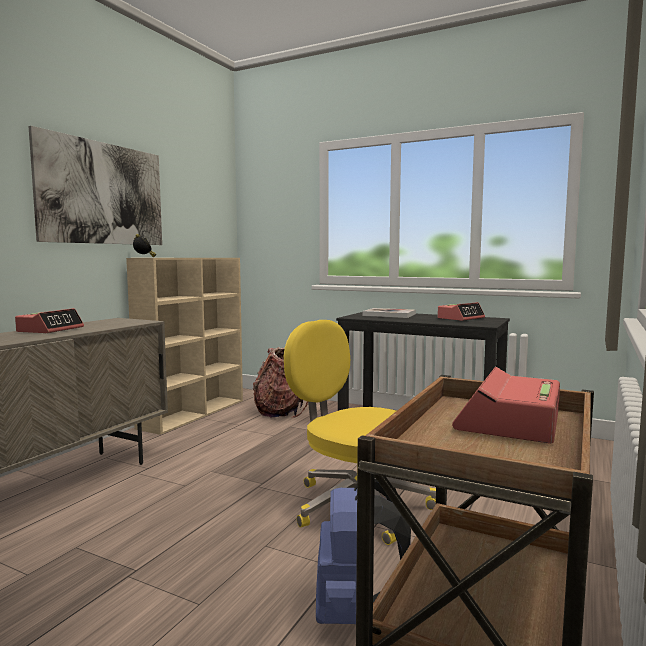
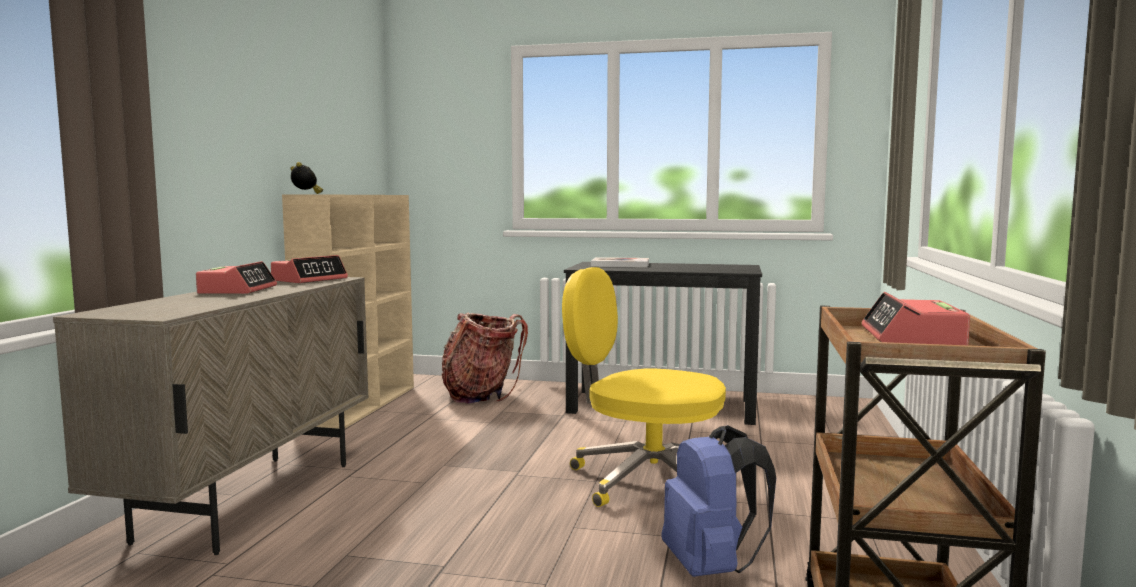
camera: 15 degrees left, 0 degrees up
picture [28,126,162,245] -> none
alarm clock [437,302,485,321] -> alarm clock moved to [271,255,348,283]

